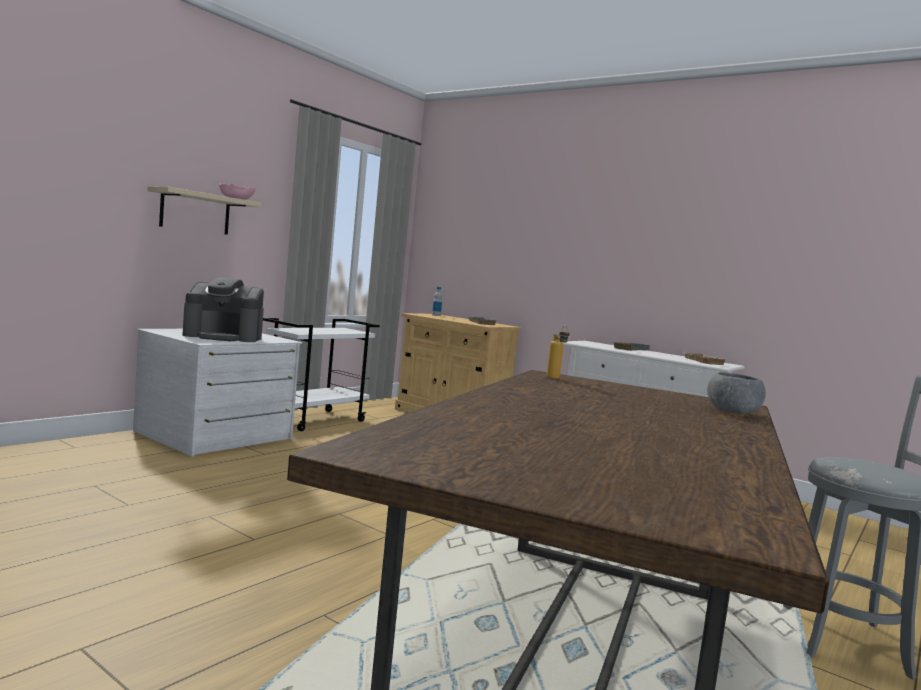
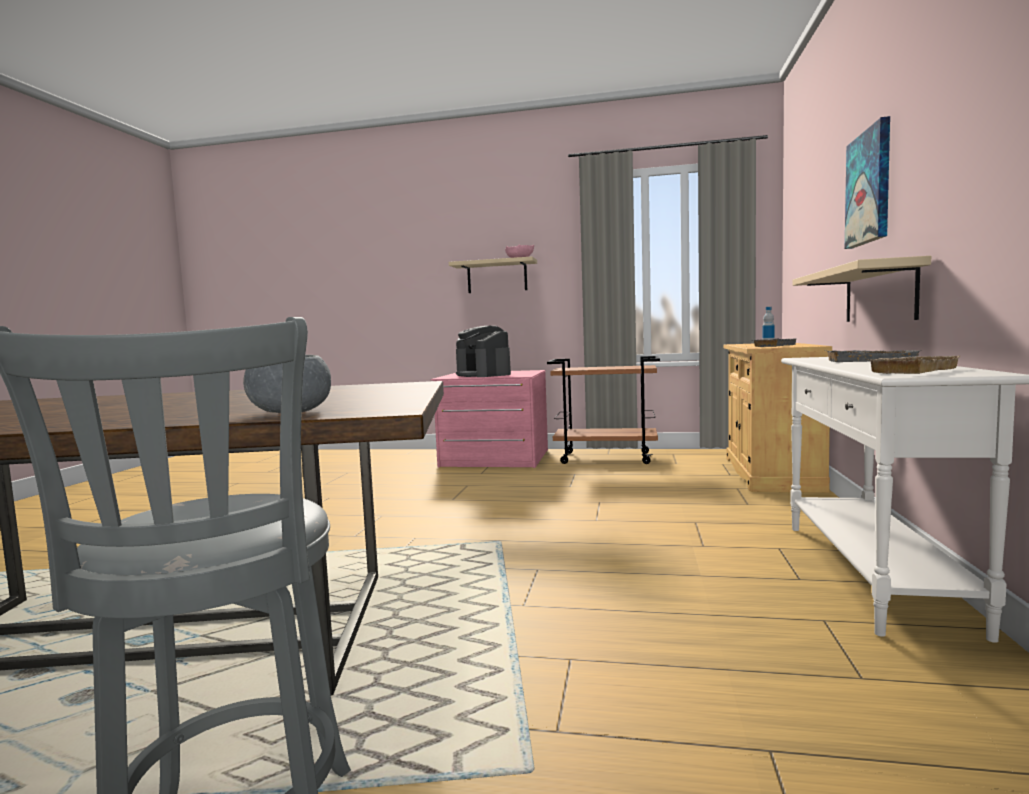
camera: 65 degrees right, 0 degrees up
white dresser [133,329,302,457] -> pink dresser [431,370,548,468]
white cart [263,318,380,431] -> brown cart [547,356,660,464]
bottle [546,326,570,379] -> none
none -> beige shelf [793,256,931,322]
none -> picture [845,116,890,249]

